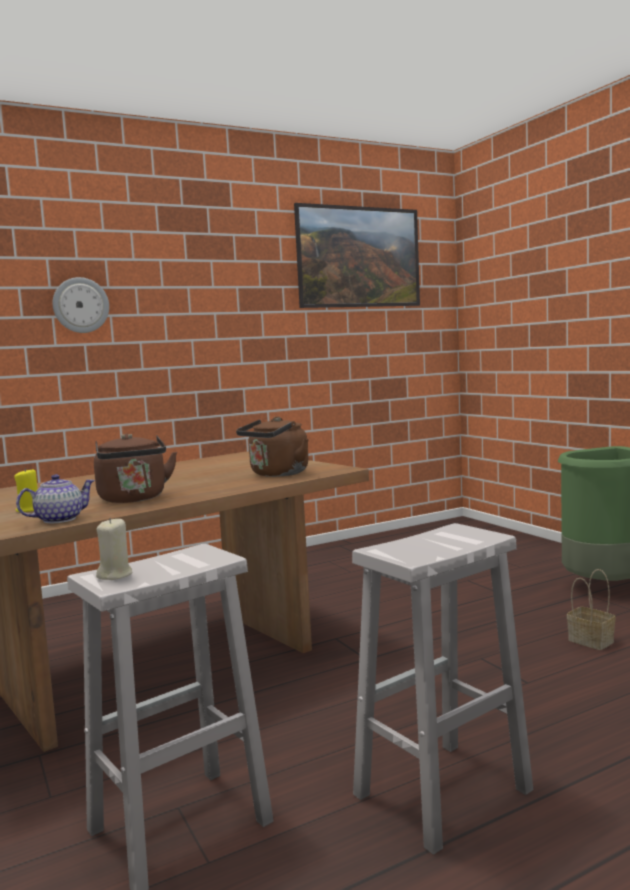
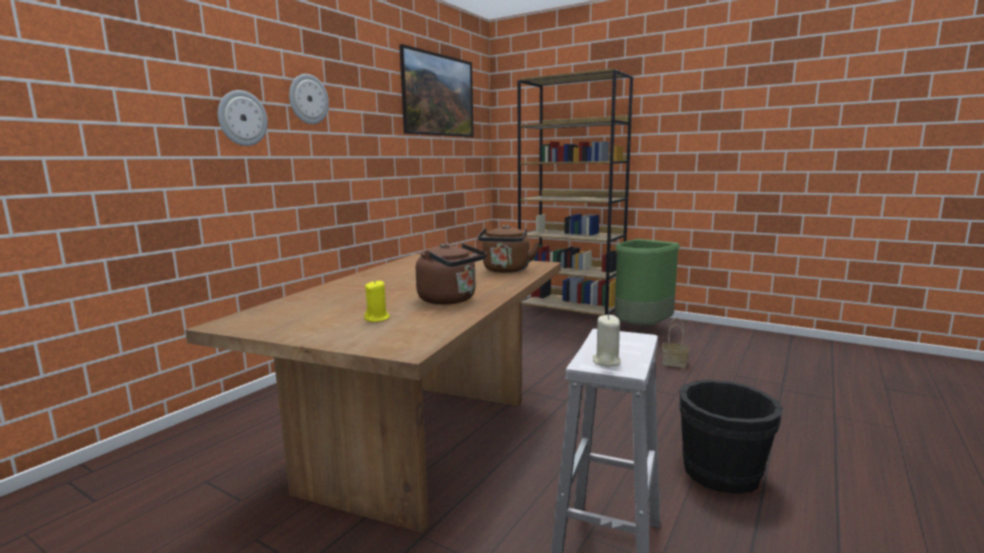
camera: 30 degrees left, 5 degrees up
teapot [16,474,95,523] -> none
white stool [352,523,533,855] -> black bucket [679,379,783,494]
none -> wall clock [289,74,329,124]
none -> brown bookcase [517,68,633,316]

